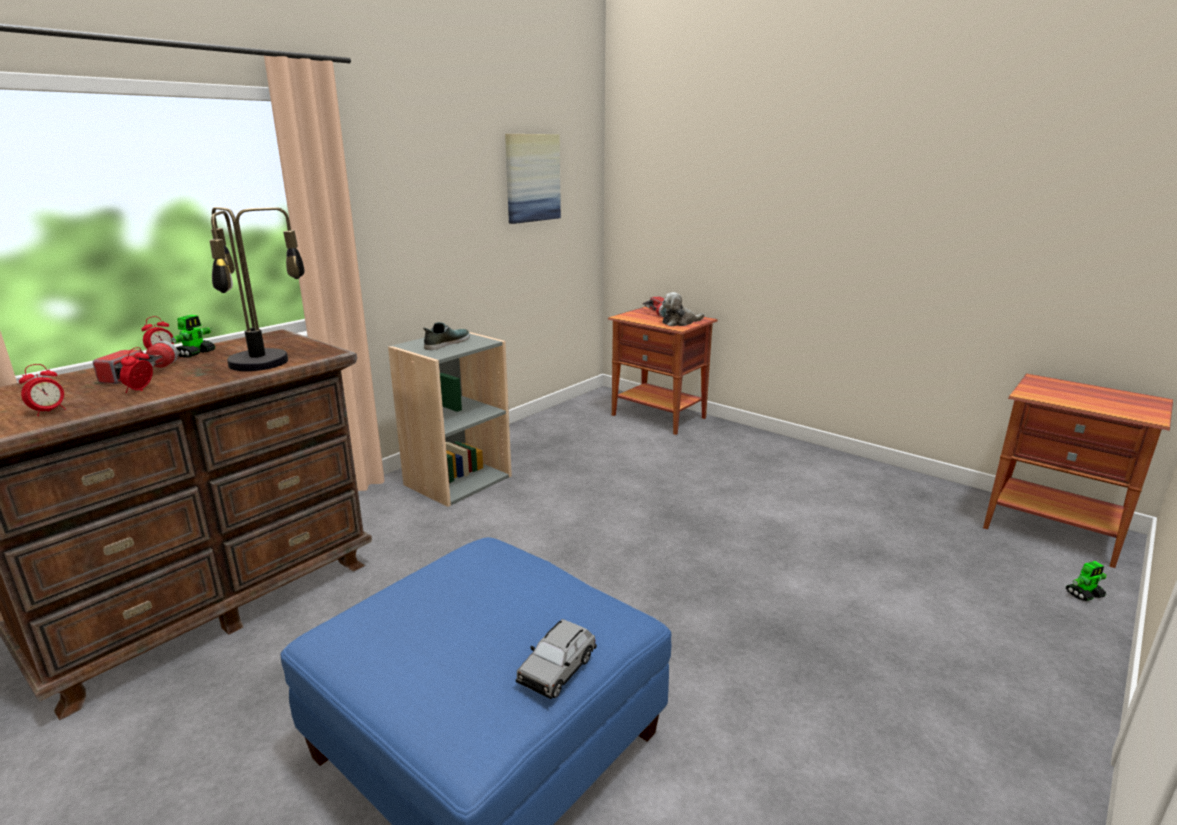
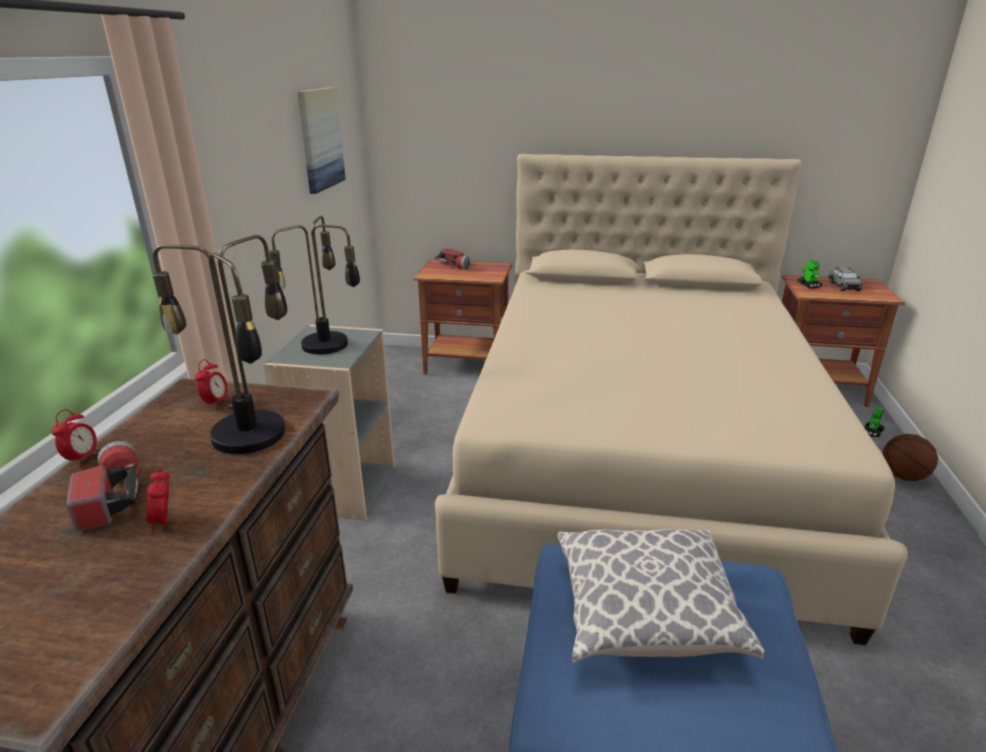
camera: 30 degrees left, 5 degrees up
alarm clock [19,364,66,416] -> alarm clock moved to [195,359,229,408]
toy robot [171,315,215,358] -> toy robot moved to [797,261,822,289]
shoe [423,322,470,350] -> table lamp [269,216,360,354]
grey toy car [516,619,597,699] -> grey toy car moved to [828,268,863,291]
plush toy [662,292,704,326] -> none
none -> beige bed [435,154,908,645]
none -> pillow [558,529,765,663]
none -> basketball [883,434,938,481]

